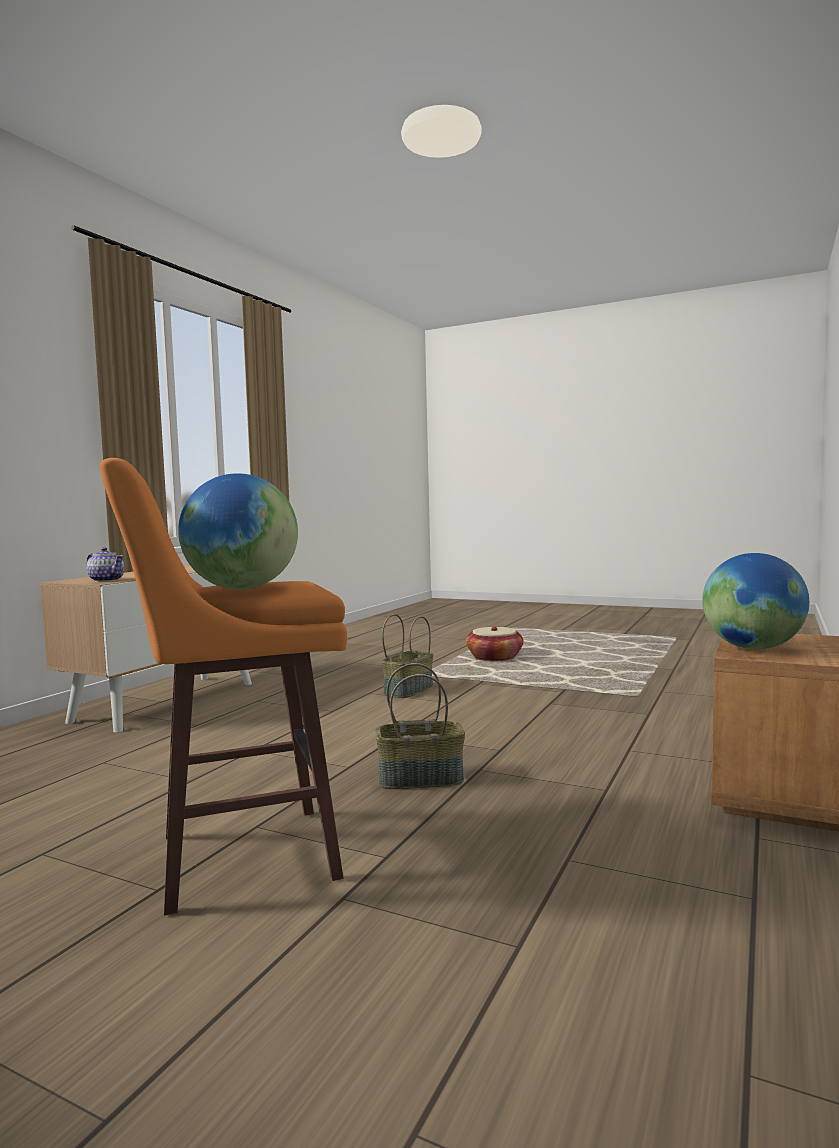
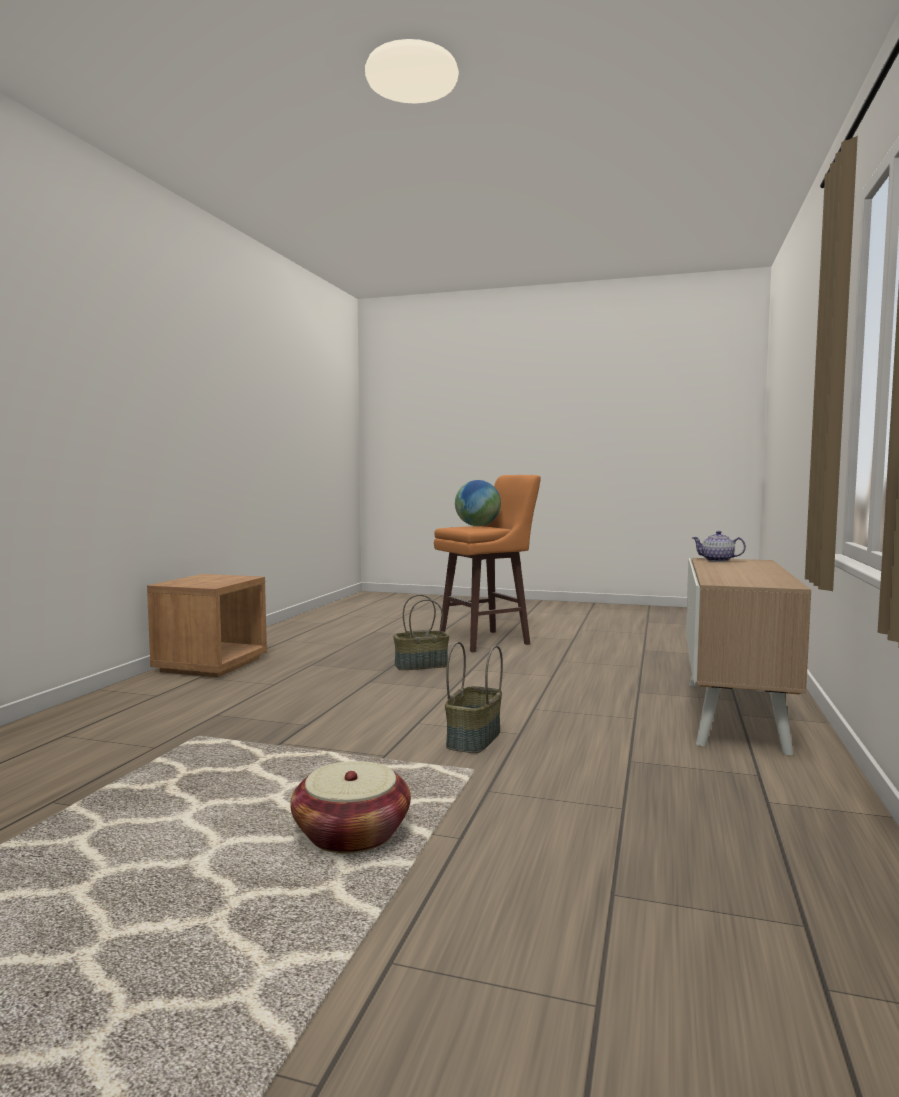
camera: 170 degrees right, 0 degrees up
globe [702,553,809,649] -> none

